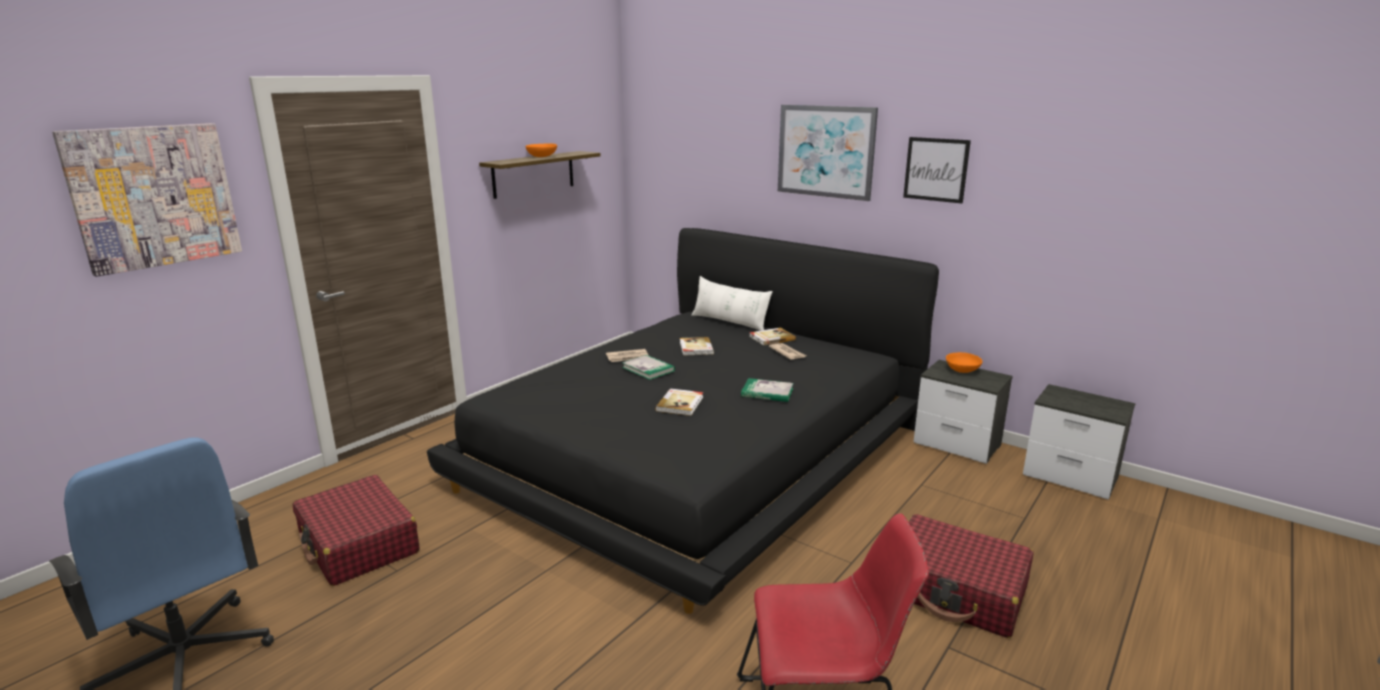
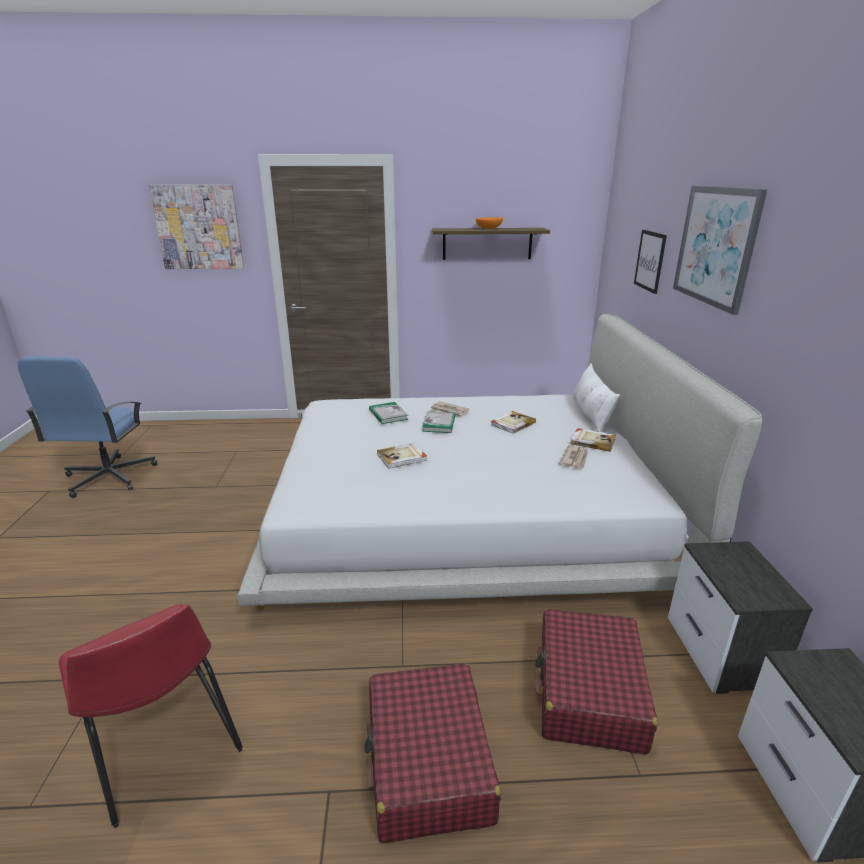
camera: 50 degrees right, 5 degrees up
red suitcase [293,475,420,586] -> red suitcase moved to [535,609,657,755]
black bed [427,228,939,614] -> white bed [237,314,762,610]
book [741,378,794,402] -> book moved to [369,402,408,424]
picture [903,137,971,204] -> picture moved to [634,230,667,294]
orange bowl [946,352,983,373] -> none

